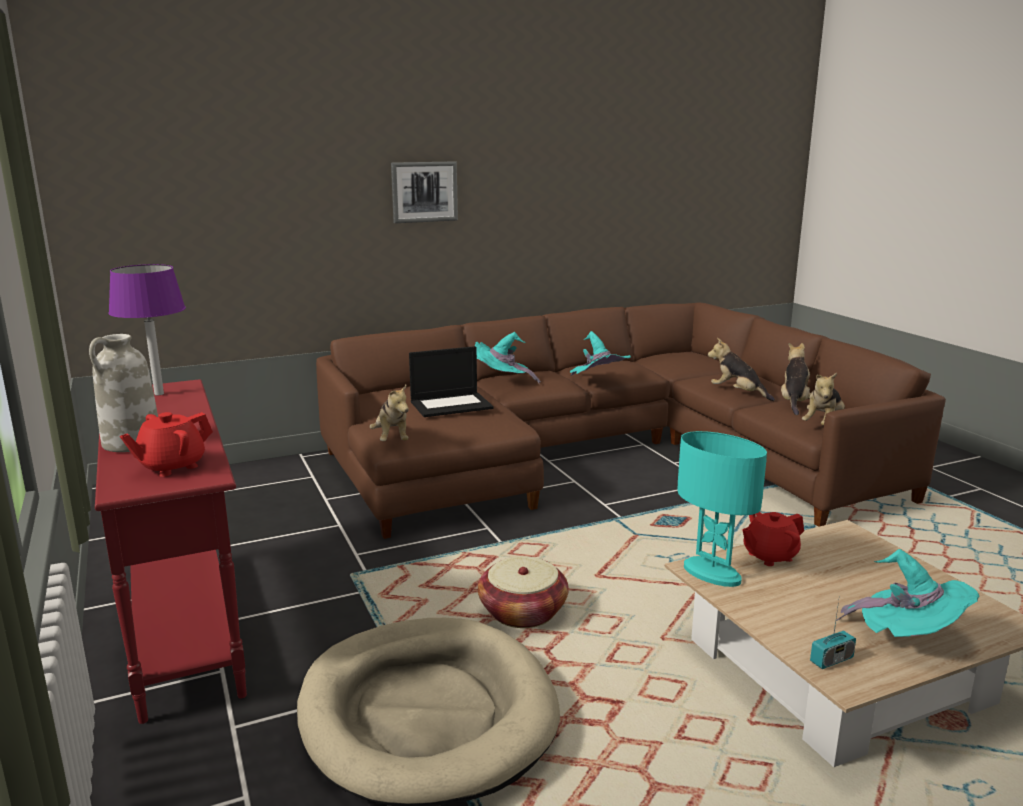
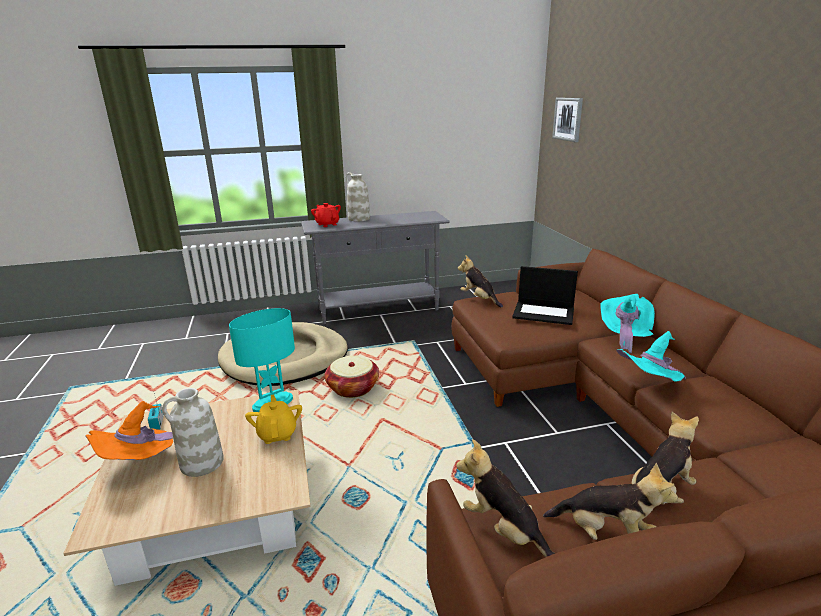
camera: 100 degrees right, 5 degrees up
red console table [95,379,247,724] -> grey console table [301,211,450,324]
purple table lamp [108,264,186,396] -> none
plush toy [370,385,409,441] -> plush toy turned 60 degrees clockwise [458,256,503,308]
picture [391,161,458,223] -> picture moved to [552,98,583,142]
laptop [409,346,493,417] -> laptop turned 60 degrees counterclockwise [512,266,578,325]
red teapot [742,512,804,566] -> yellow teapot [245,394,302,444]
turquoise hat [836,549,980,637] -> orange hat [85,401,173,460]
none -> white vase [162,388,224,477]

